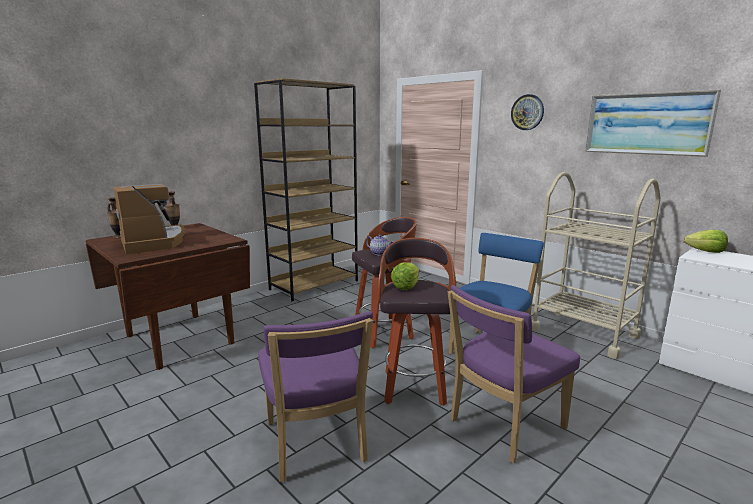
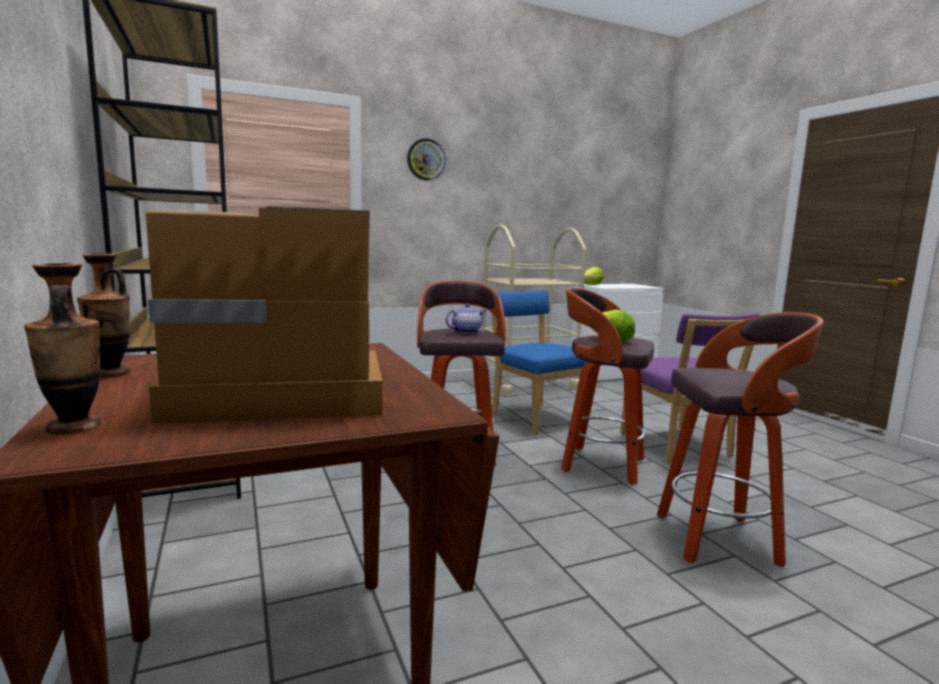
camera: 70 degrees left, 5 degrees down
purple chair [258,311,373,482] -> stool [657,312,823,567]
picture [585,90,721,157] -> none

